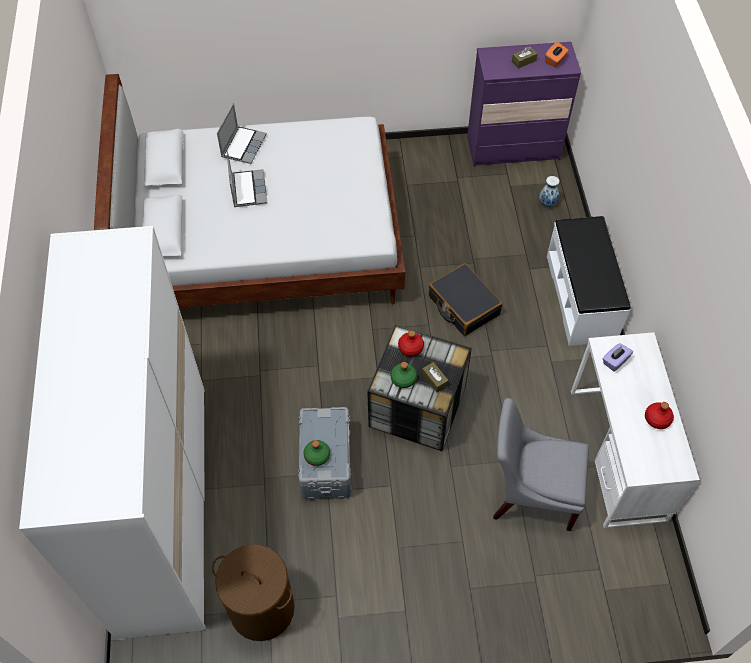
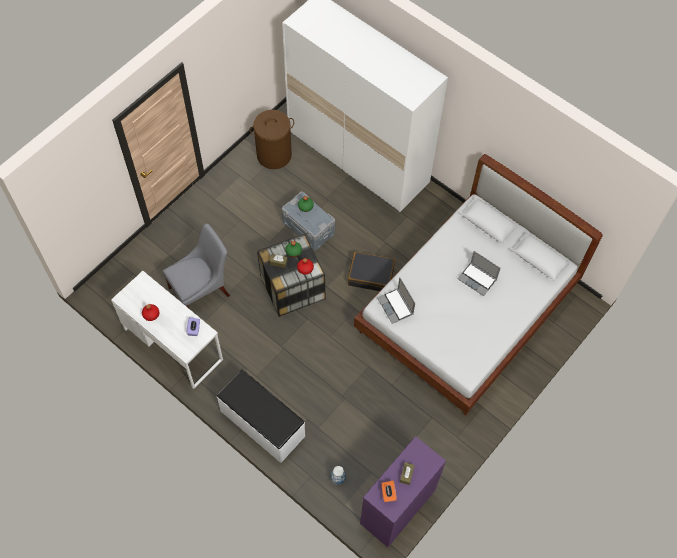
camera: 135 degrees right, 5 degrees up
laptop [217,103,267,164] -> laptop moved to [377,277,415,324]
black suitcase [429,263,503,336] -> black suitcase moved to [348,252,395,291]

